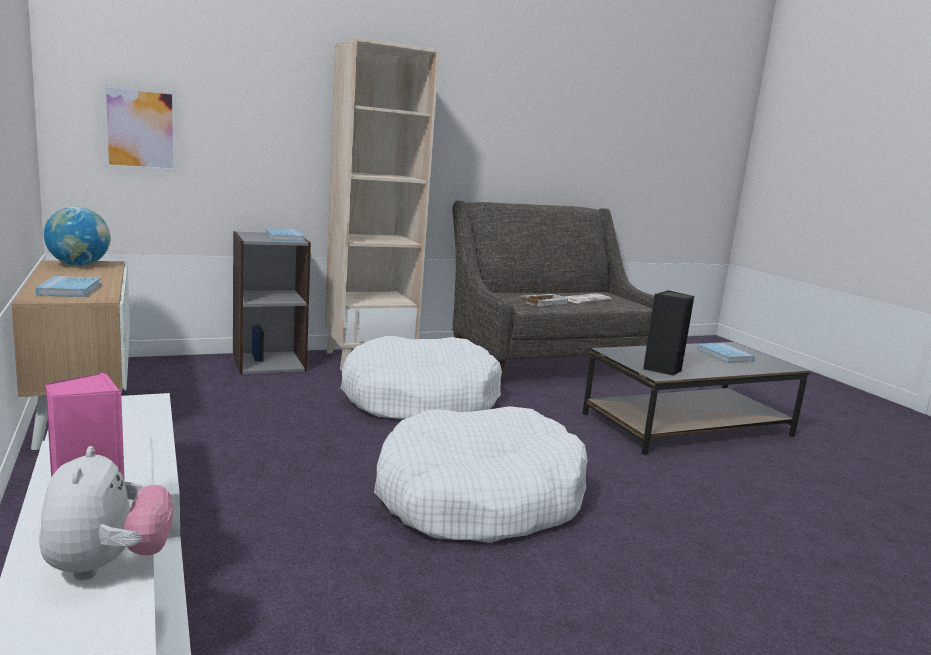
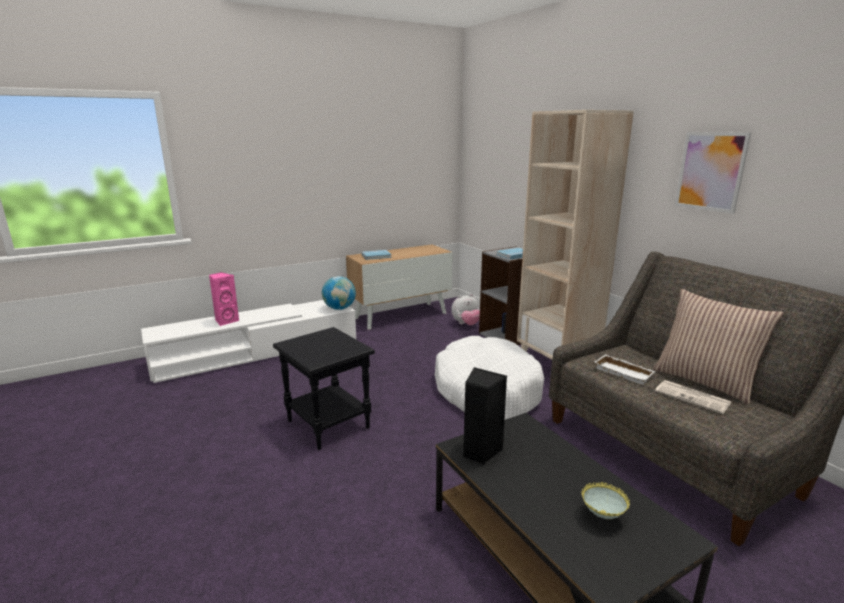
camera: 85 degrees right, 5 degrees up
plush toy [39,446,173,580] -> plush toy moved to [451,294,480,325]
globe [44,207,111,266] -> globe moved to [322,276,356,310]
picture [102,84,177,172] -> picture moved to [675,132,751,214]
white dog bed [374,406,587,543] -> black side table [273,327,375,450]
blue book [697,343,755,363] -> bowl [581,482,630,519]
none -> pillow [653,289,784,404]

